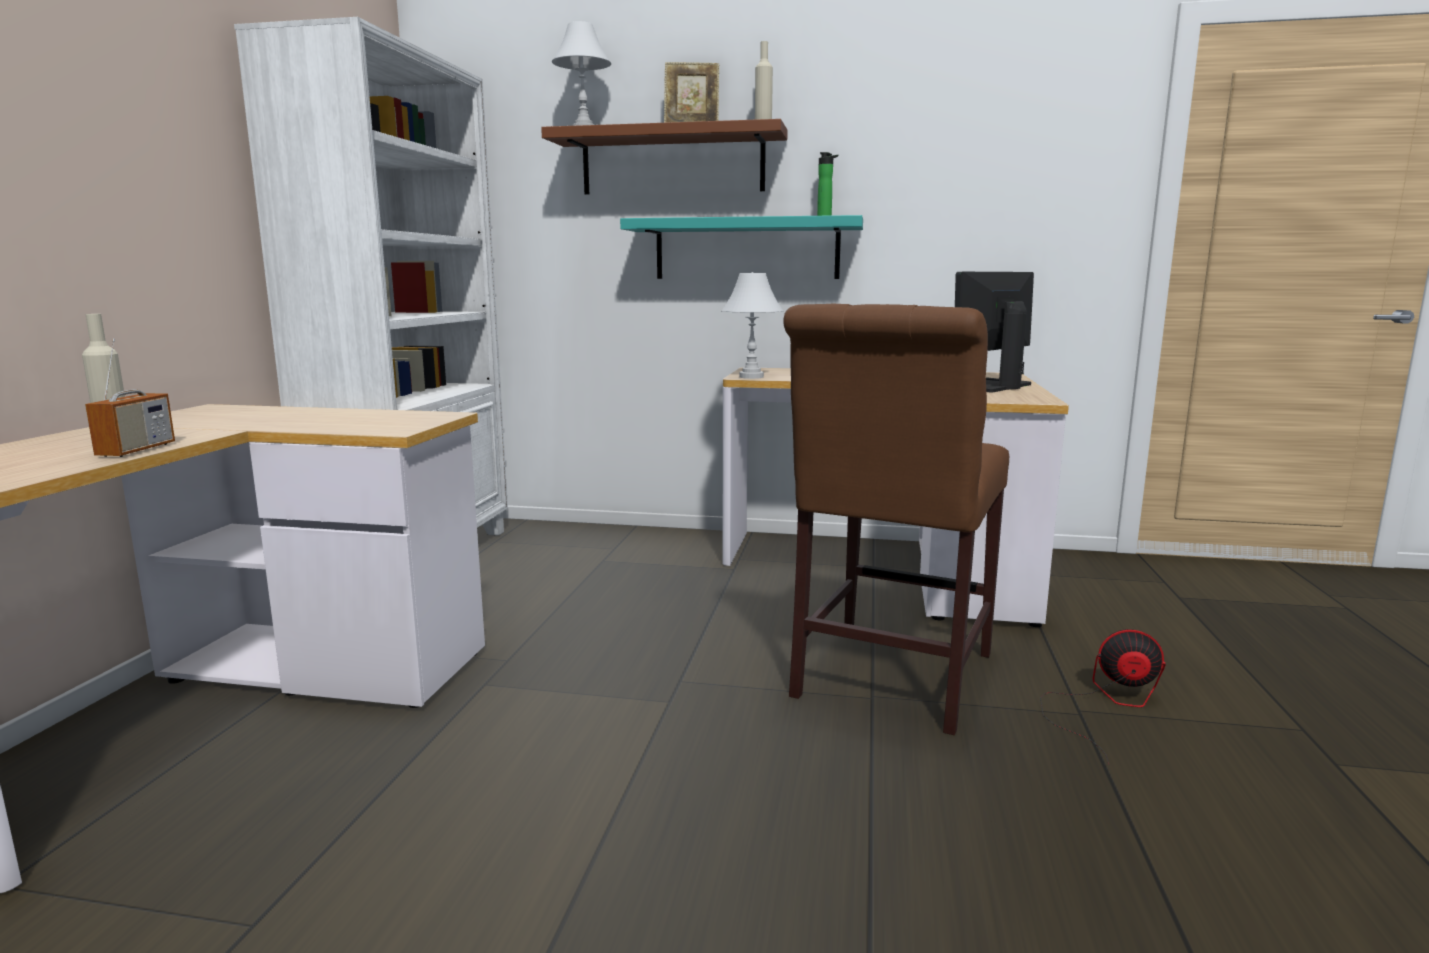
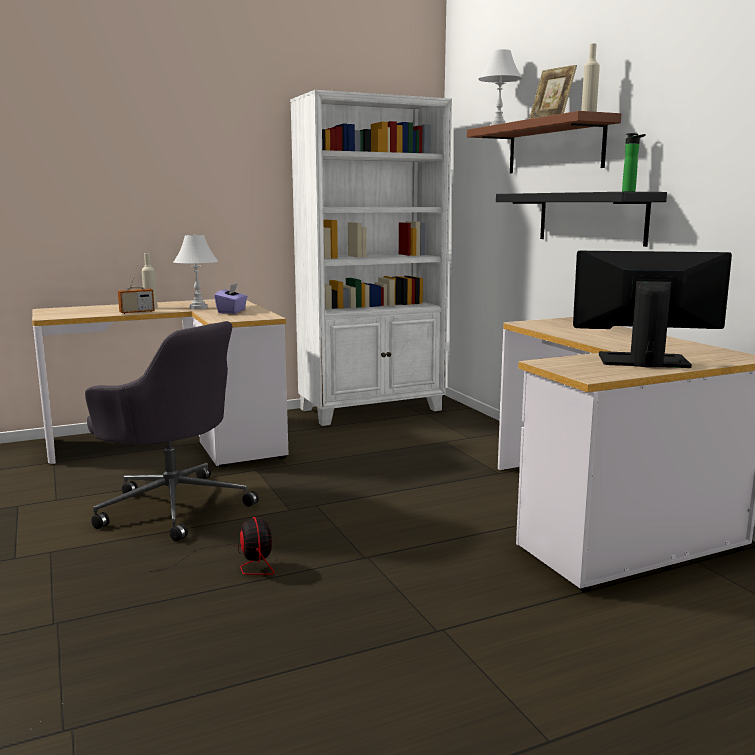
camera: 55 degrees right, 0 degrees up
turquoise shelf [620,215,863,279] -> black shelf [496,192,667,247]
white table lamp [721,272,783,379] -> white table lamp moved to [174,235,218,310]
brown chair [783,304,1009,735] -> none
fan [1040,629,1166,765] -> fan moved to [150,517,275,575]
none -> grey office chair [85,321,259,542]
none -> purple tissue box [214,283,248,314]

